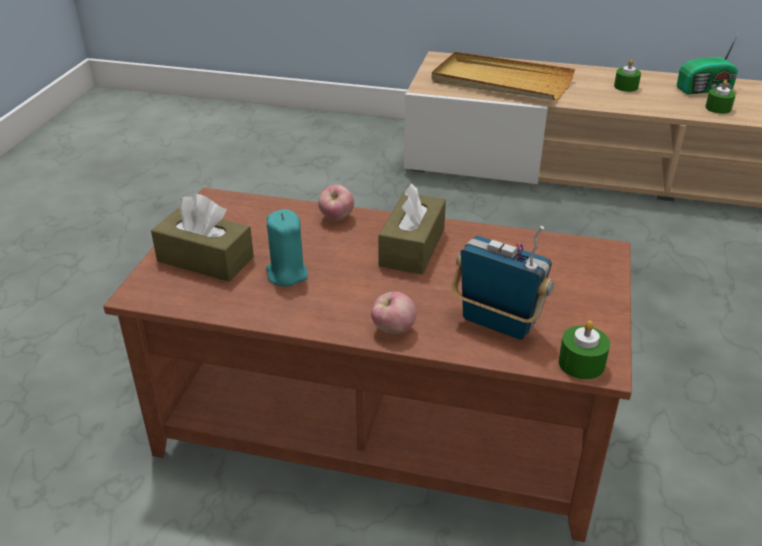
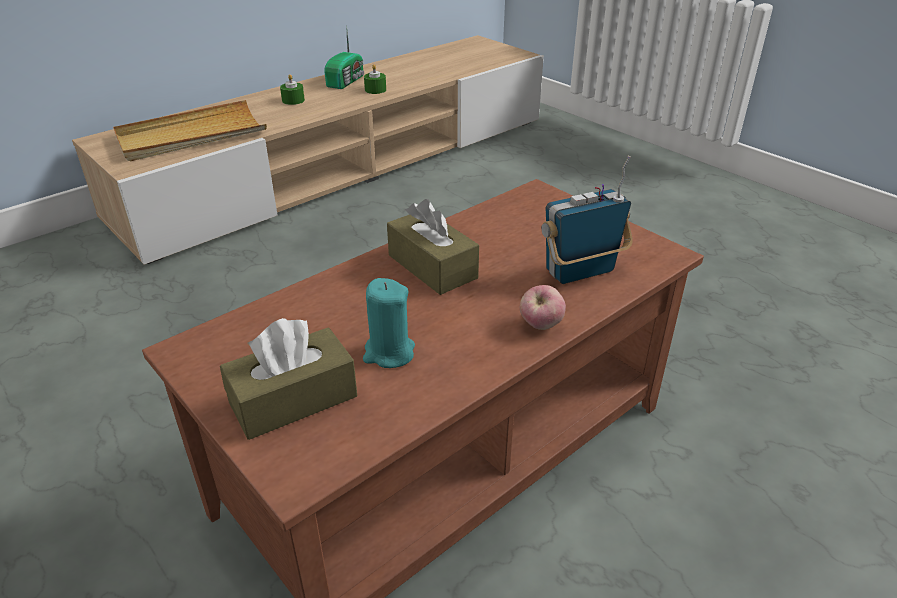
camera: 55 degrees left, 0 degrees up
apple [318,185,354,220] -> none
green candle [558,320,610,380] -> none

